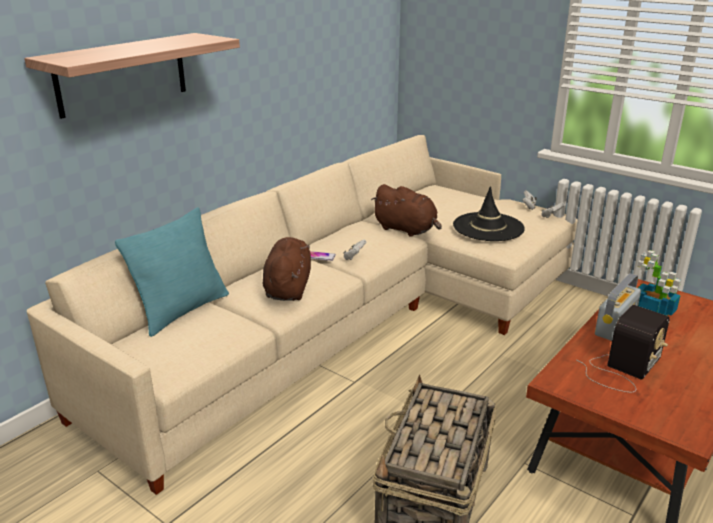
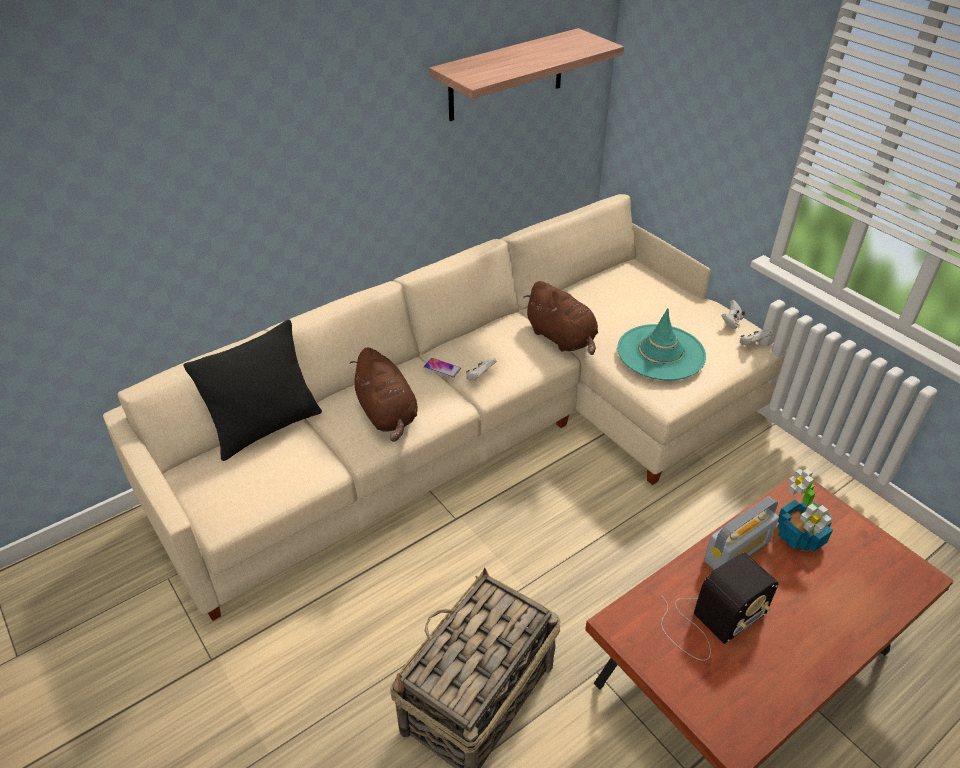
camera: 15 degrees right, 15 degrees up
shelf [24,33,240,119] -> shelf moved to [429,28,624,121]
turquoise pillow [115,207,229,337] -> black pillow [184,319,322,461]
brown plush toy [262,237,311,301] -> brown plush toy turned 135 degrees clockwise [349,348,418,442]
black hat [453,186,525,241] -> turquoise hat [617,308,706,381]

